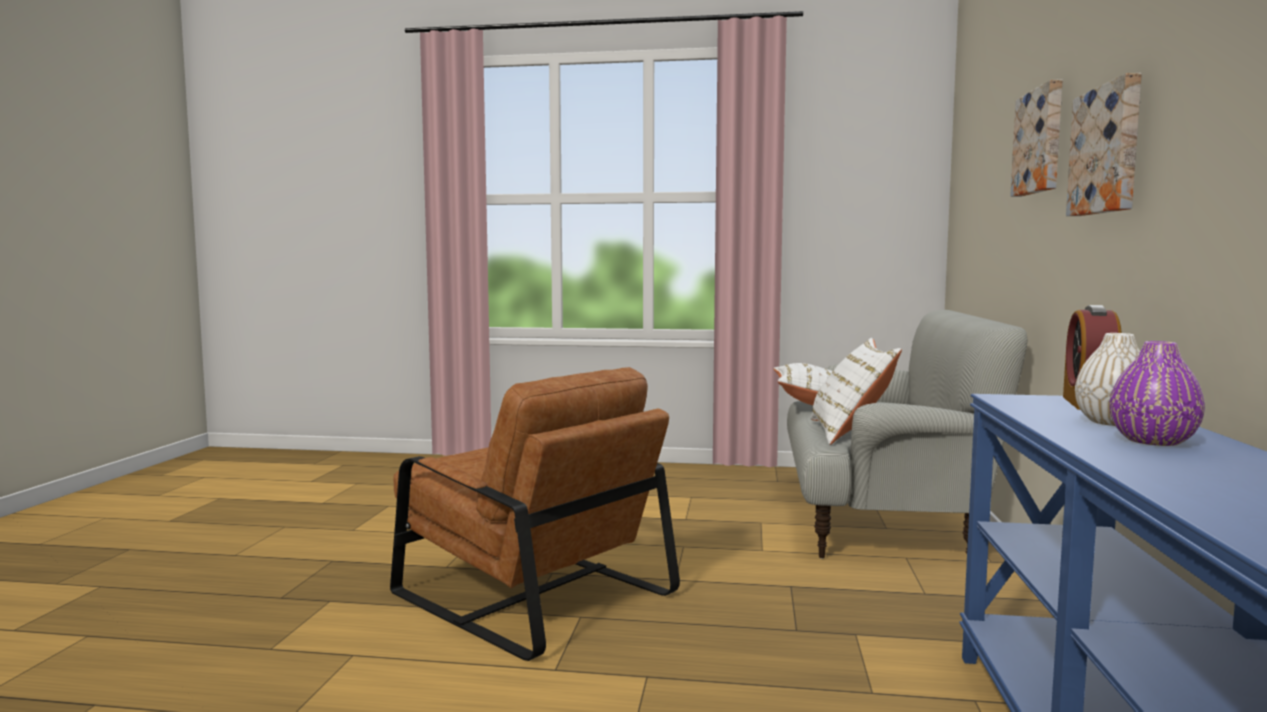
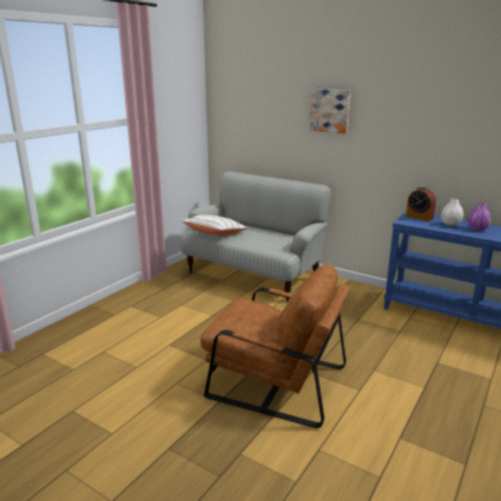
camera: 65 degrees left, 15 degrees up
brown armchair [390,367,680,661] -> brown armchair turned 45 degrees clockwise [201,264,350,428]
white pillow [810,338,902,445] -> none
picture [1066,73,1142,216] -> none

